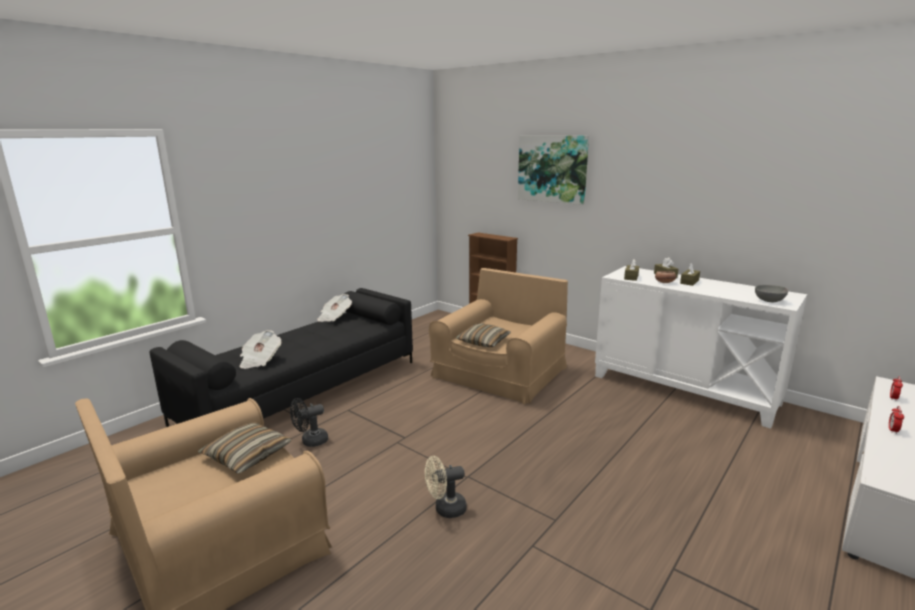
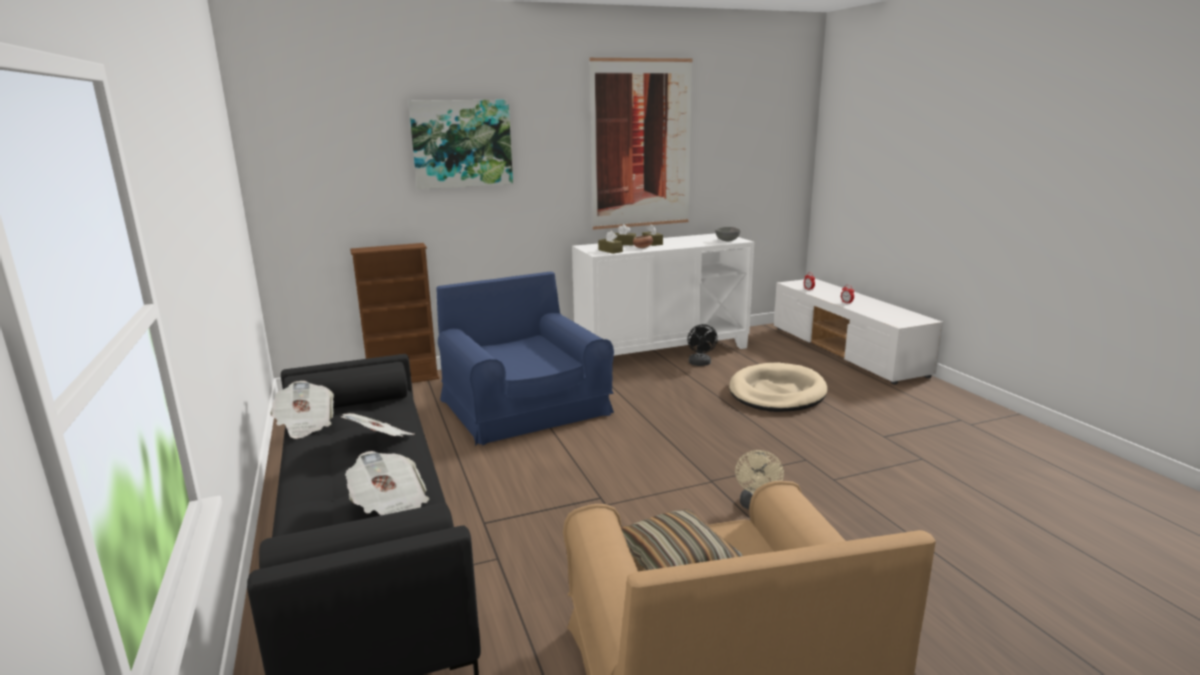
camera: 60 degrees left, 0 degrees up
black fan [290,398,328,447] -> black fan moved to [687,324,718,366]
brown armchair [429,268,568,404] -> blue armchair [436,272,614,446]
pillow [456,323,511,347] -> none
none -> newspaper [341,413,414,437]
none -> picture [589,58,692,230]
none -> beige dog bed [729,363,828,412]

